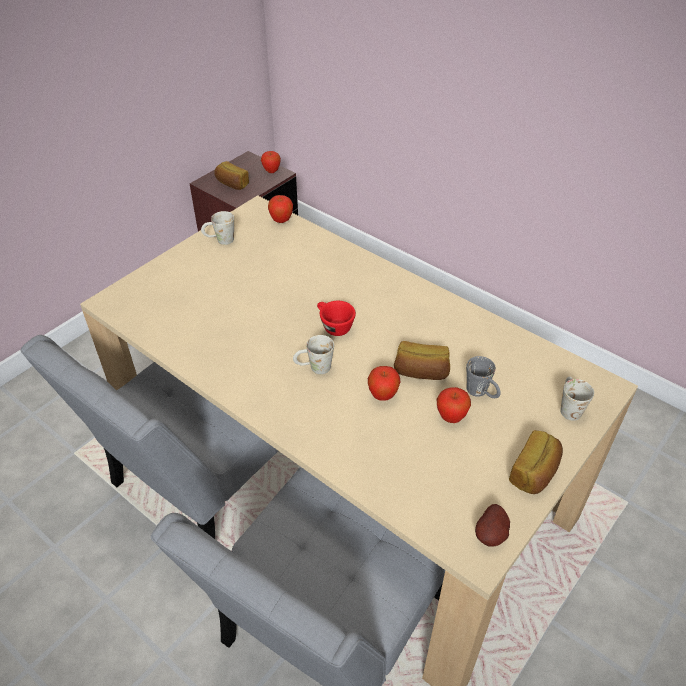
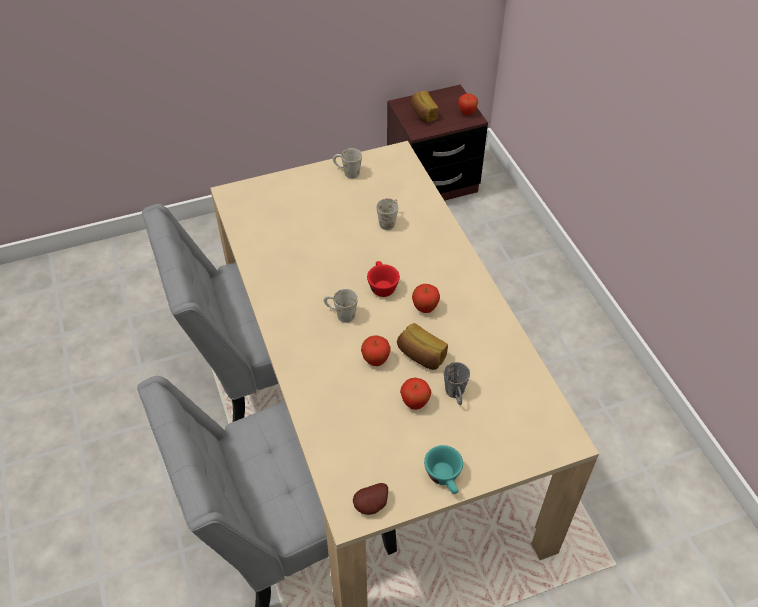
camera: 30 degrees right, 5 degrees up
apple [268,195,293,223] -> apple moved to [412,284,440,313]
bread [509,430,563,494] -> turquoise cup [424,445,463,494]
white mug [560,376,594,421] -> white mug moved to [376,198,399,230]

